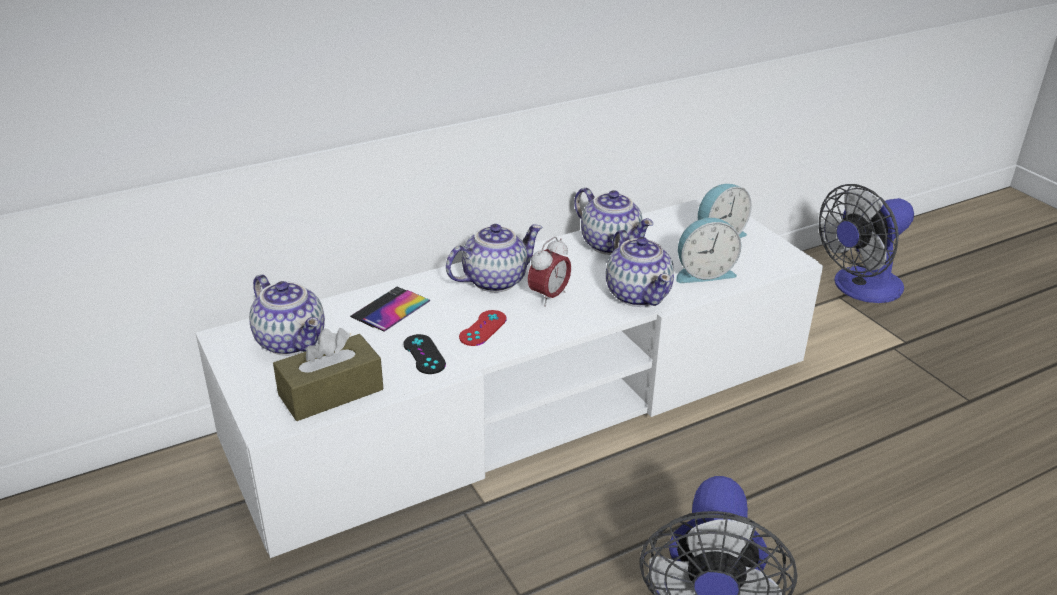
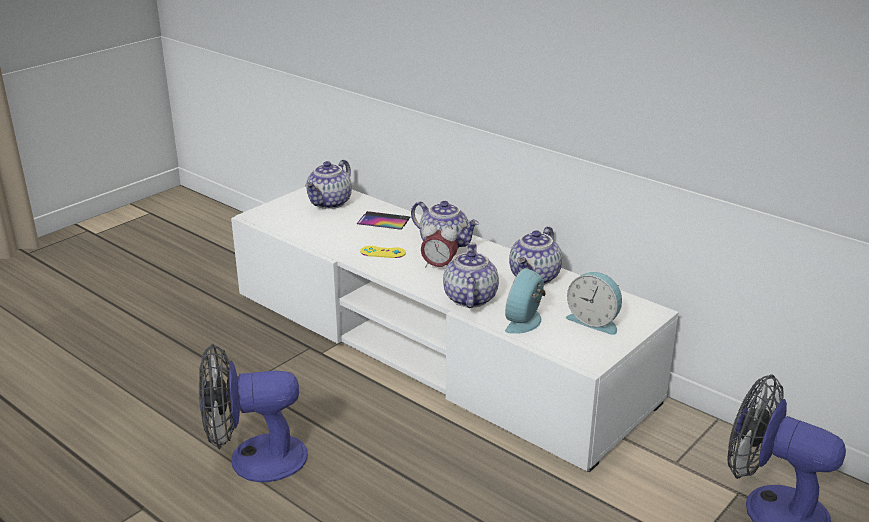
camera: 70 degrees right, 5 degrees down
brown tissue box [273,328,383,421] -> none
black game controller [403,334,446,374] -> none
red game controller [459,310,507,346] -> yellow game controller [360,246,406,258]
teapot [606,230,674,307] -> teapot turned 135 degrees clockwise [443,242,499,308]
alarm clock [676,218,742,283] -> alarm clock turned 60 degrees clockwise [505,268,545,334]

